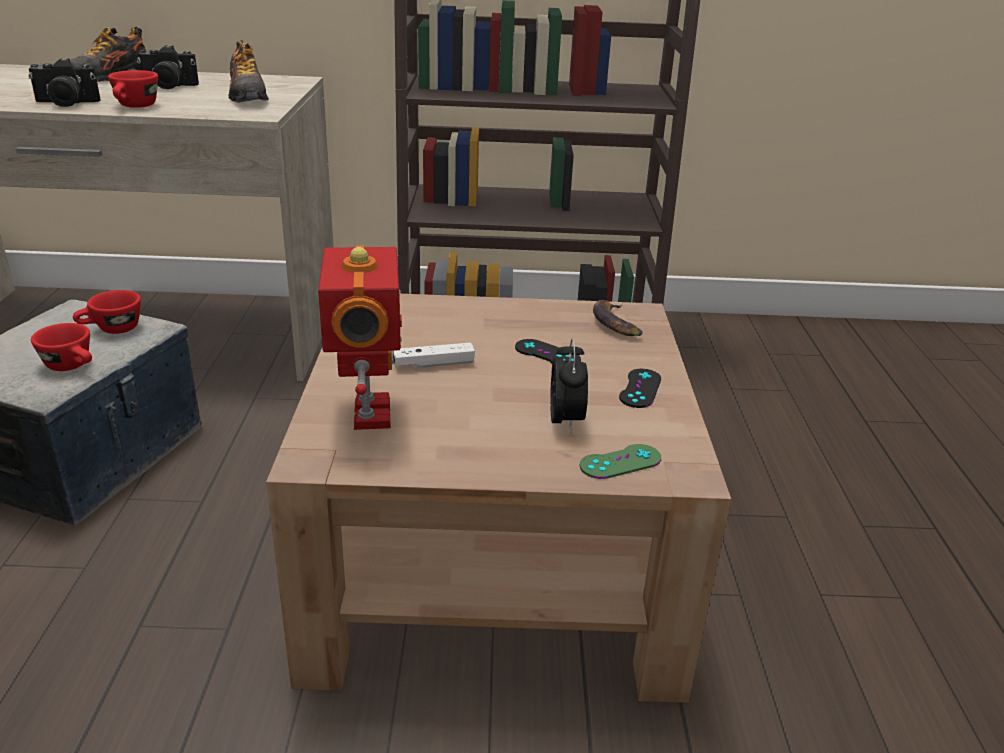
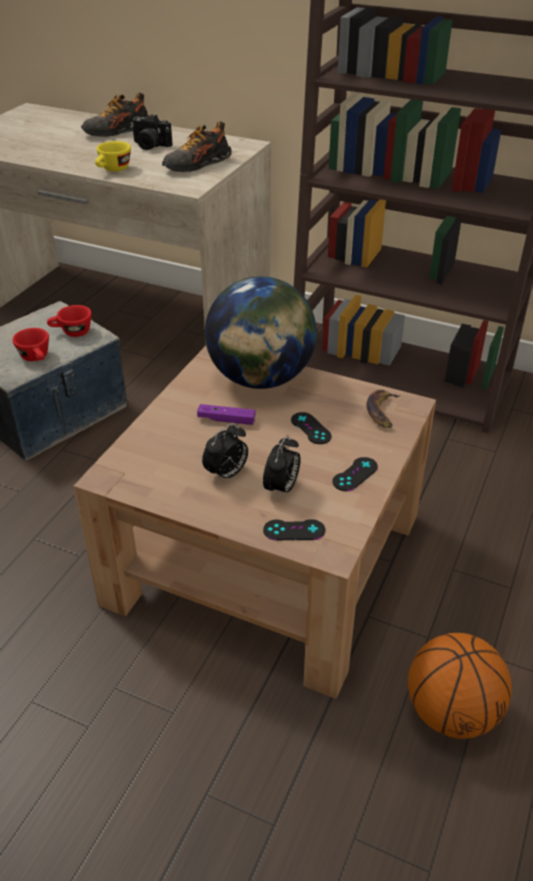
camera: 25 degrees right, 10 degrees up
camera [28,59,100,107] -> none
red cup [108,70,158,108] -> yellow cup [95,141,131,172]
shoe [228,40,269,103] -> shoe turned 45 degrees clockwise [162,122,232,172]
toy robot [318,245,402,430] -> none
white game controller [393,343,475,368] -> purple game controller [197,404,256,425]
green game controller [580,444,661,479] -> black game controller [263,519,325,540]
none -> alarm clock [202,423,248,483]
none -> globe [205,276,317,389]
none -> basketball [408,633,512,739]

